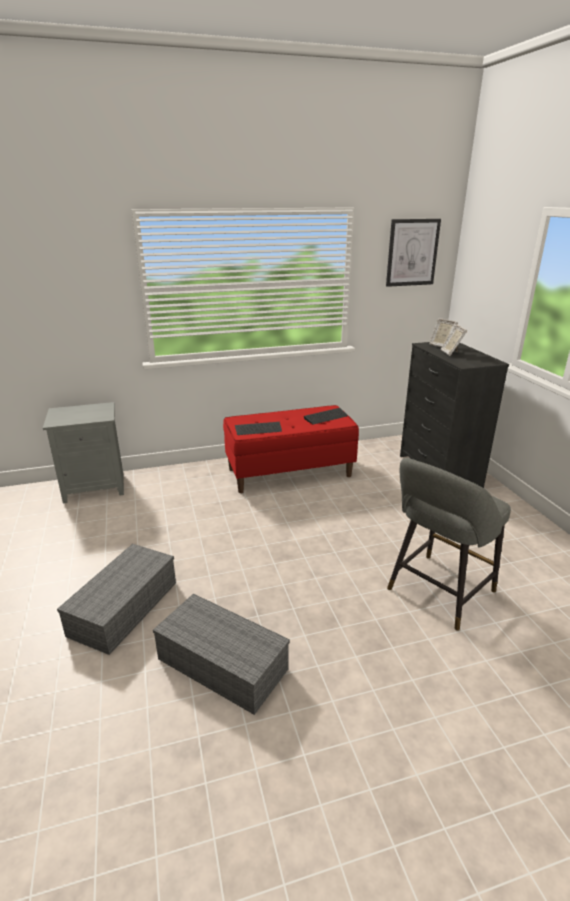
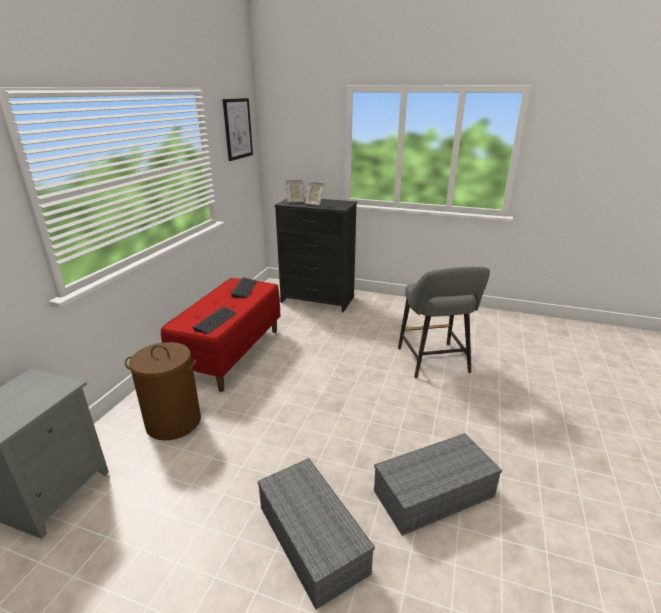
camera: 55 degrees left, 0 degrees up
none -> brown laundry basket [125,342,201,441]

